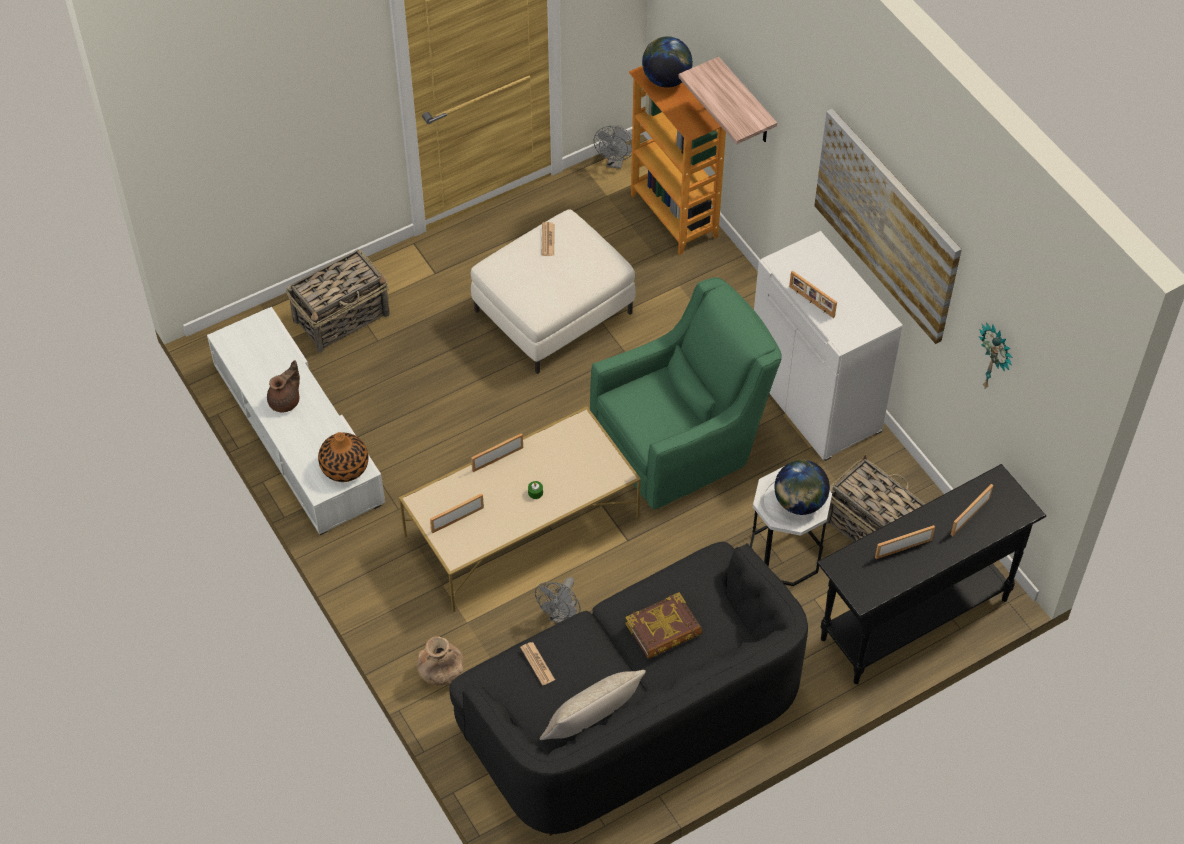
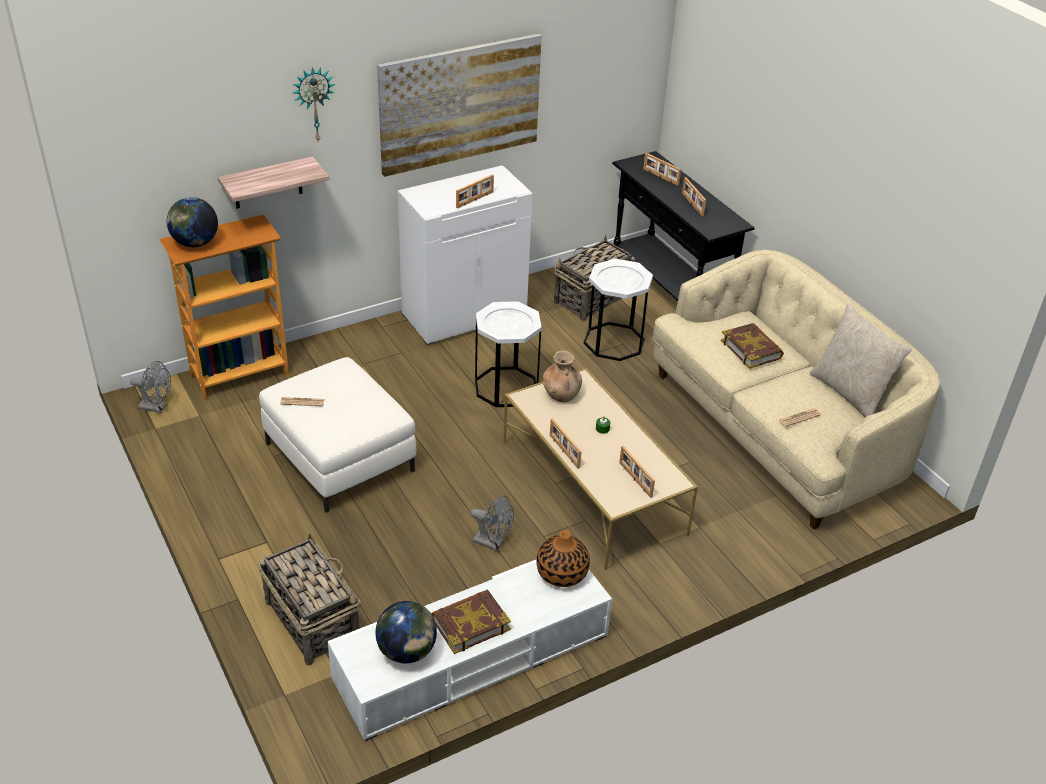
camera: 90 degrees left, 15 degrees down
brown teapot [267,360,300,412] -> book [431,589,511,654]
brown vase [417,636,464,686] -> brown vase moved to [543,350,582,403]
black sofa [449,542,808,836] -> beige sofa [653,250,940,530]
grey fan [535,577,580,623] -> grey fan moved to [470,495,514,551]
green armchair [590,277,782,509] -> white side table [475,301,542,407]
globe [774,459,830,515] -> globe moved to [375,601,437,663]
wall clock [979,322,1013,388] -> wall clock moved to [293,67,335,143]

